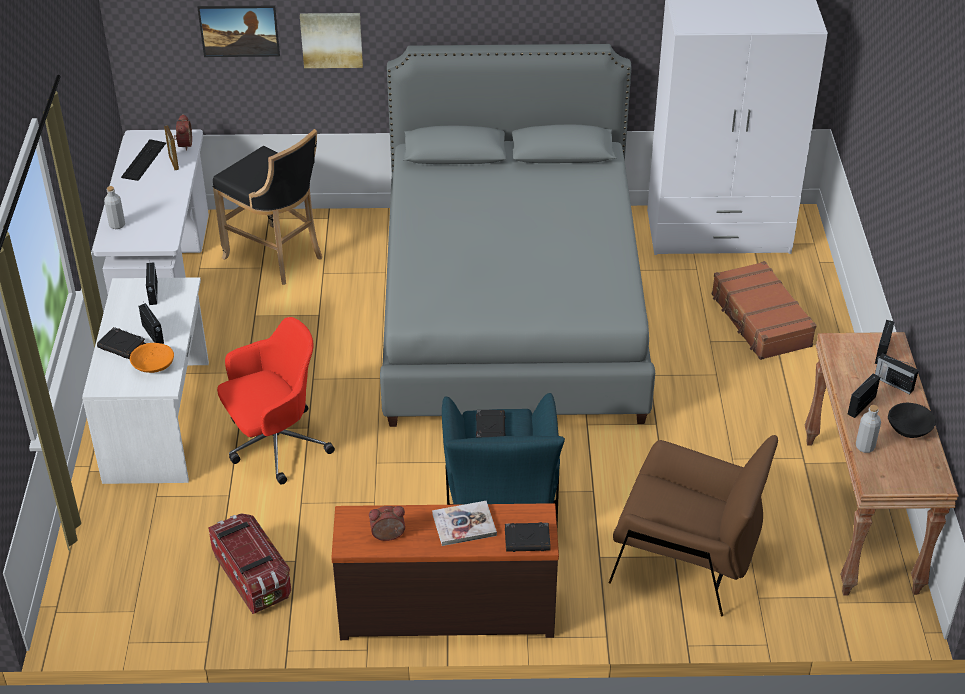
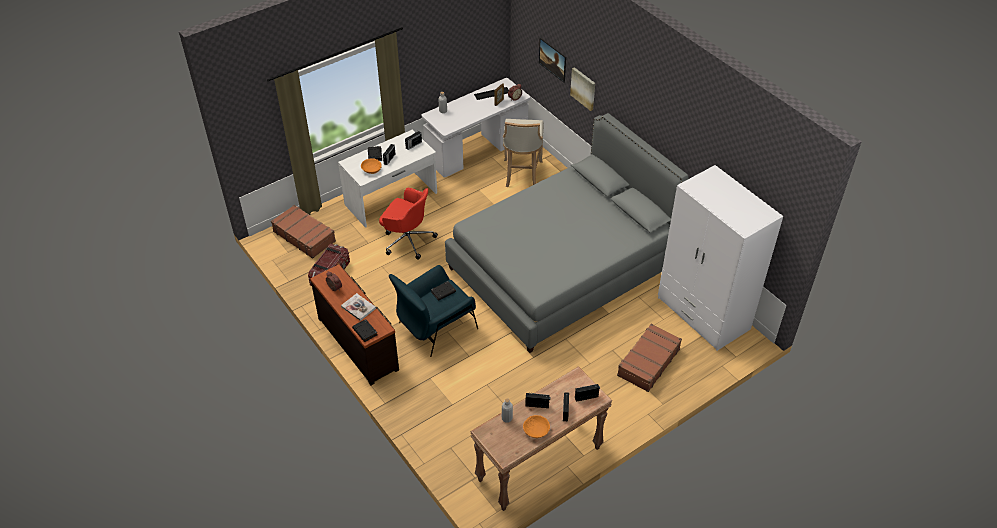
camera: 55 degrees right, 5 degrees up
black stool [213,129,322,285] -> beige stool [503,119,544,188]
brown armchair [609,435,778,616] -> none
black bowl [888,403,936,438] -> orange bowl [523,415,550,438]
none -> brown suitcase [271,205,336,259]

